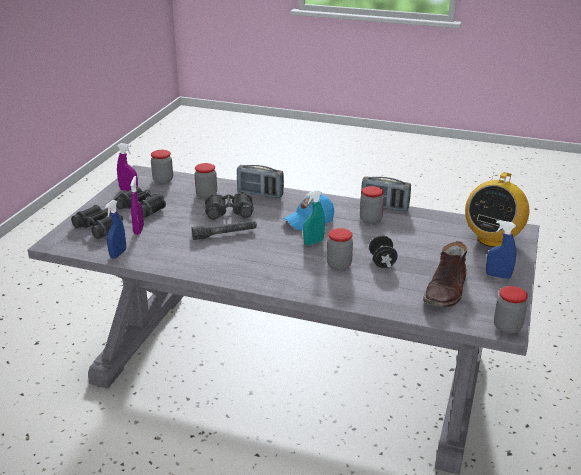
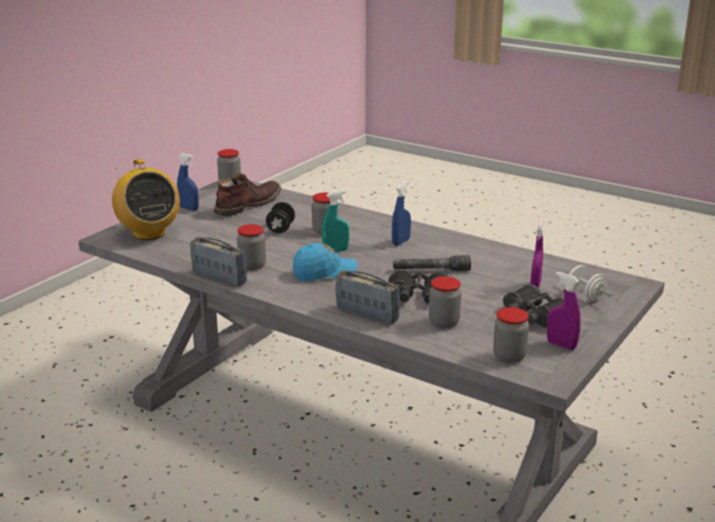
camera: 165 degrees left, 5 degrees down
black binoculars [71,205,123,239] -> white dumbbell [563,265,613,302]
blue spray bottle [105,200,126,259] -> blue spray bottle moved to [392,180,411,246]
radio [465,172,529,247] -> radio turned 105 degrees clockwise [112,159,180,240]

